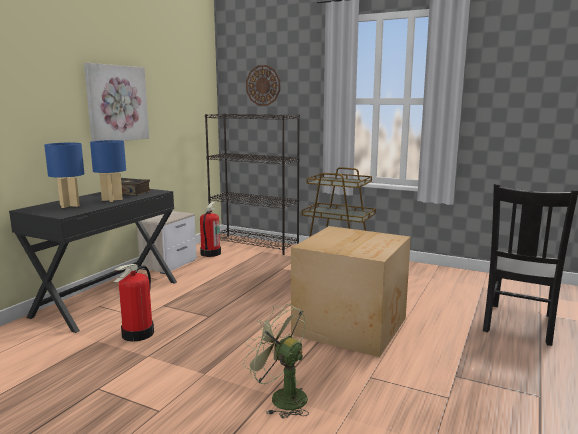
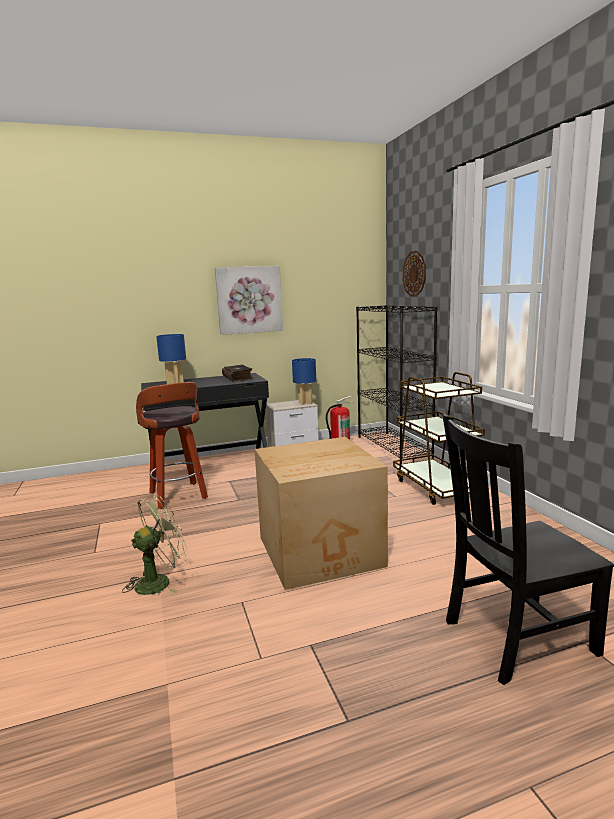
camera: 45 degrees right, 0 degrees up
blue table lamp [90,140,126,202] -> blue table lamp moved to [292,358,316,405]
fire extinguisher [113,264,154,342] -> stool [136,382,208,509]
green fan [243,304,309,419] -> green fan turned 60 degrees clockwise [122,496,188,595]

